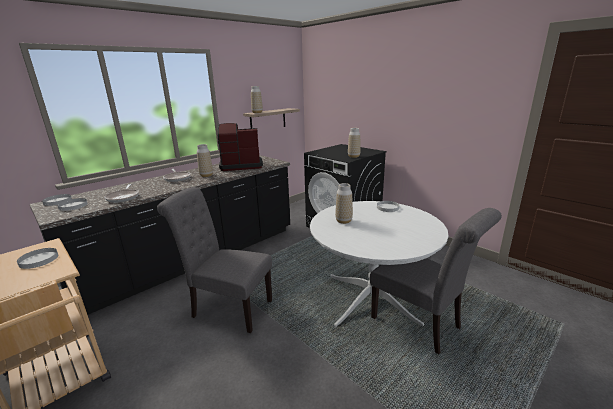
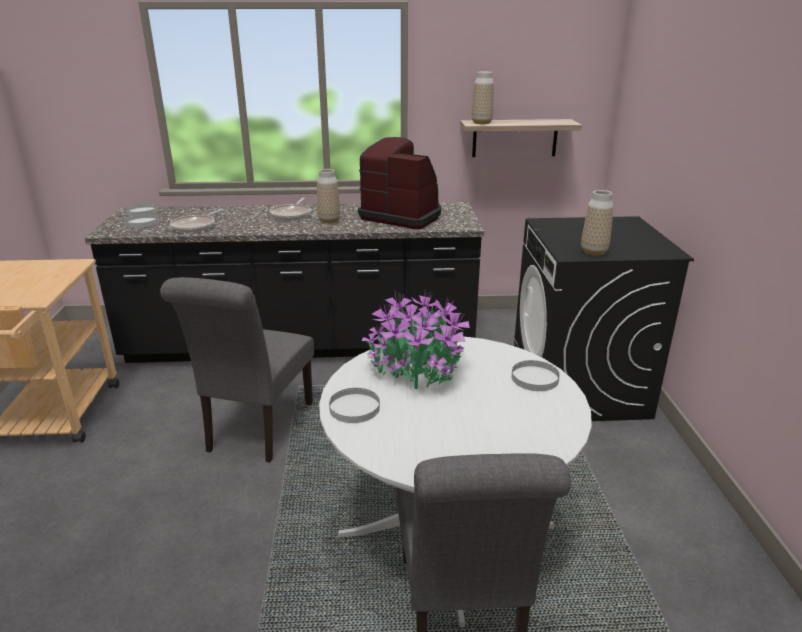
camera: 40 degrees right, 5 degrees up
white plate [17,248,58,269] -> white plate moved to [329,388,380,423]
grey chair [157,187,272,333] -> grey chair turned 135 degrees counterclockwise [160,277,314,462]
vase [335,183,353,224] -> potted plant [362,292,470,389]

